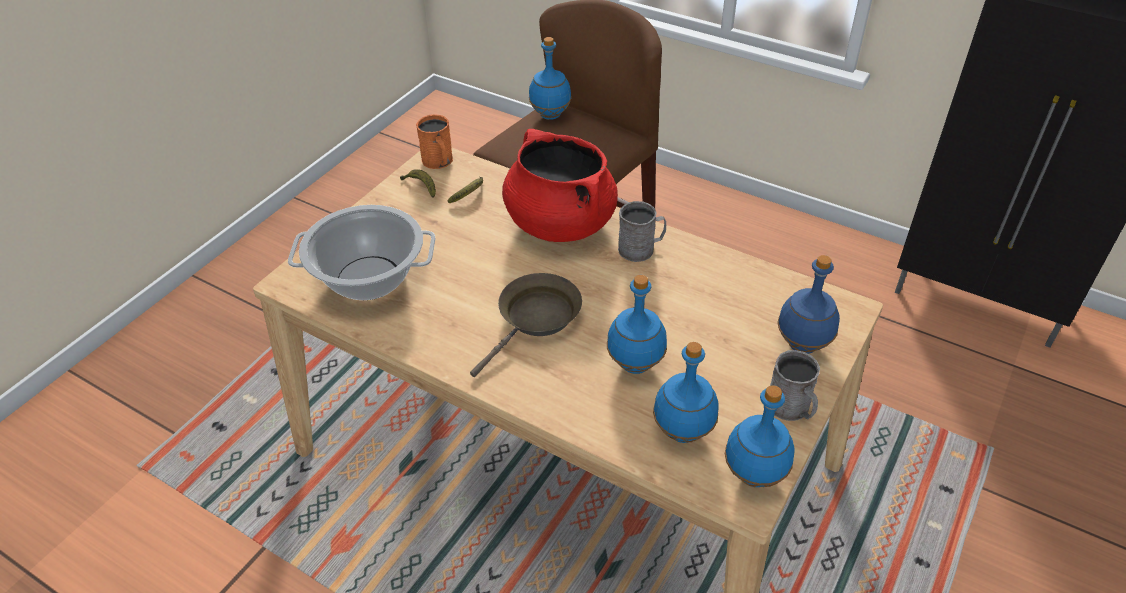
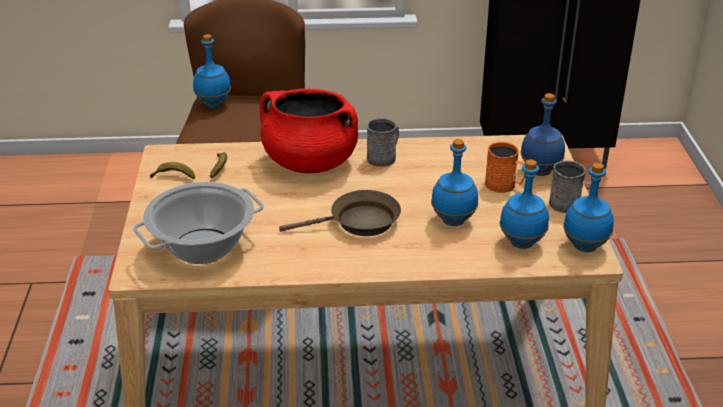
camera: 35 degrees left, 10 degrees down
orange mug [416,115,453,169] -> orange mug moved to [485,142,525,193]
brown frying pan [470,273,582,377] -> brown frying pan turned 75 degrees clockwise [279,190,401,236]

